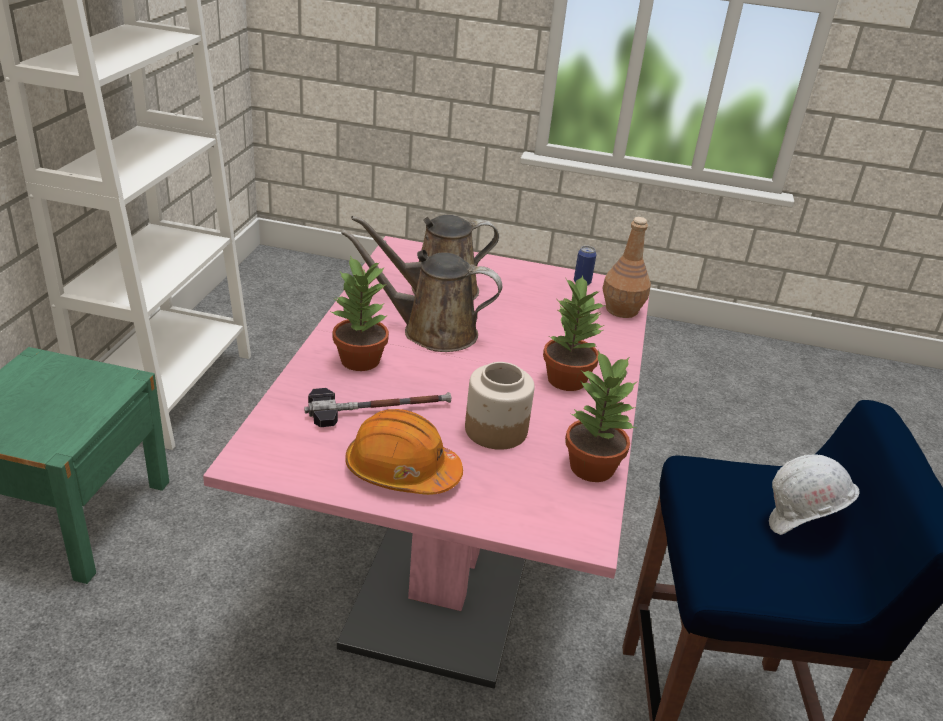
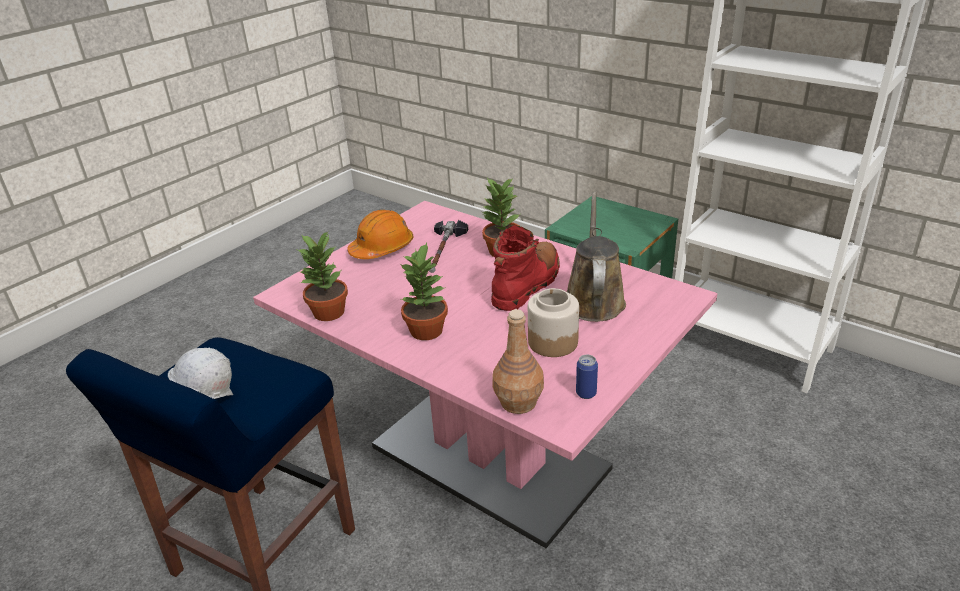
camera: 120 degrees right, 0 degrees up
brown watering can [341,229,502,352] -> red boot [491,225,560,311]
jar [465,362,535,450] -> jar moved to [528,288,579,357]

